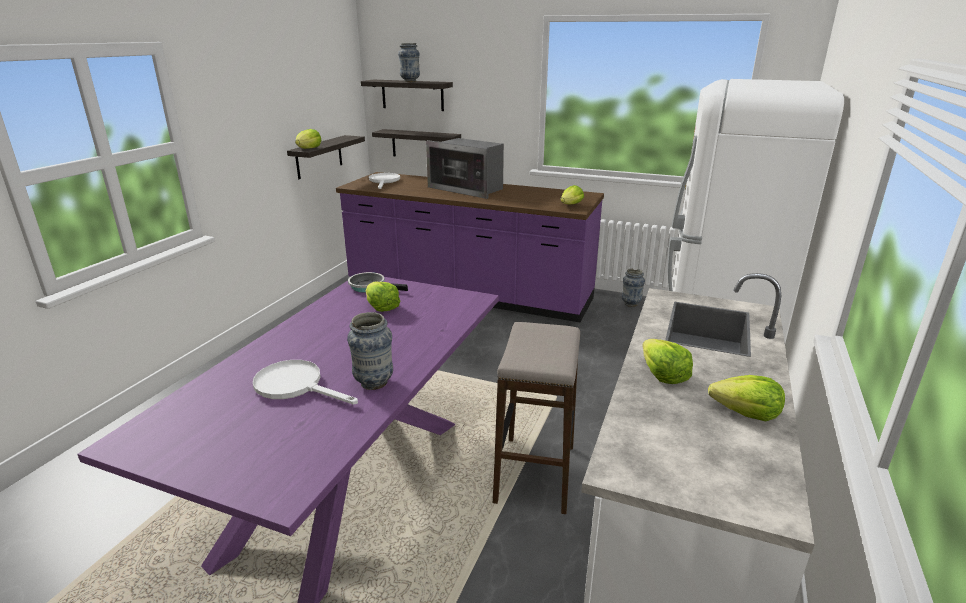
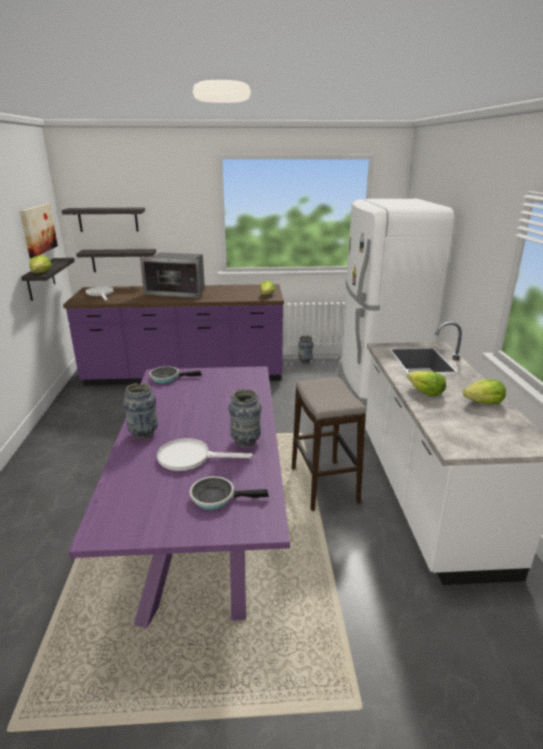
camera: 25 degrees left, 0 degrees up
lettuce [366,281,401,312] -> none
vase [398,43,420,82] -> vase moved to [123,383,158,439]
none -> picture [20,204,58,259]
none -> frying pan [189,476,269,510]

